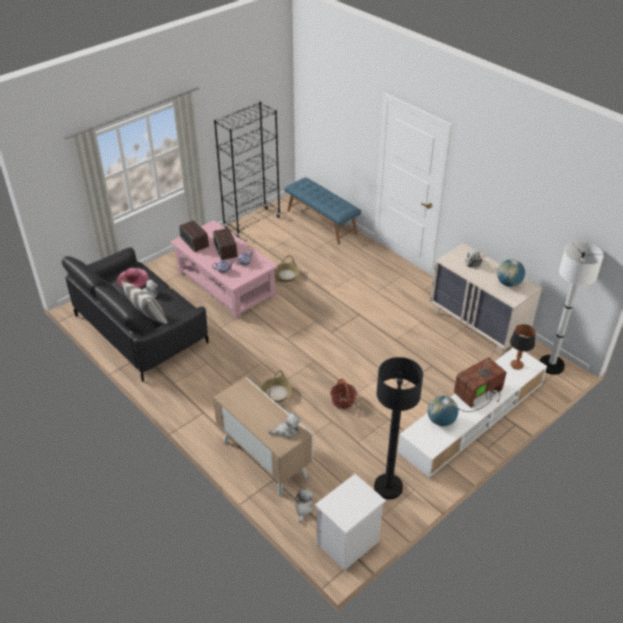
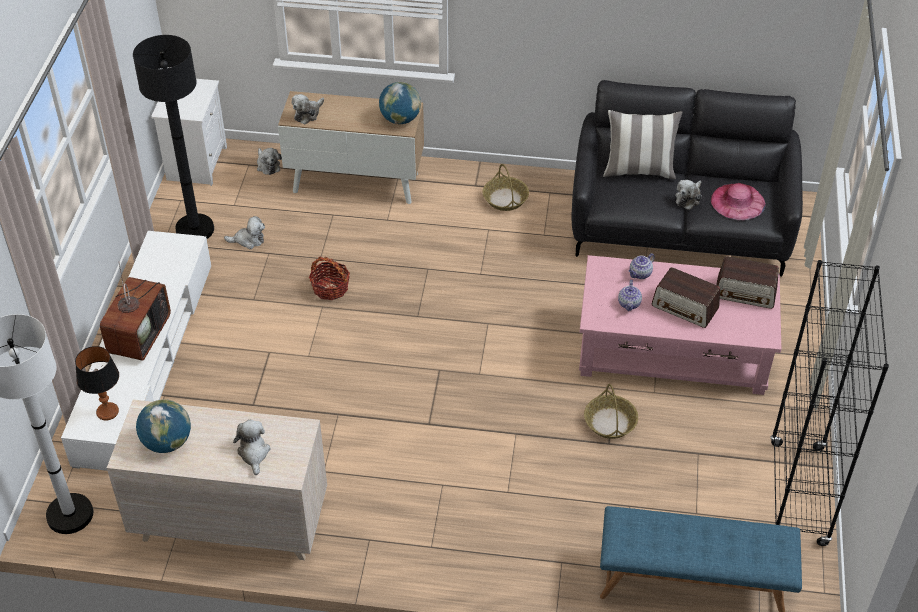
camera: 140 degrees right, 5 degrees up
basket [260,370,292,402] -> basket moved to [482,164,529,211]
globe [428,396,458,426] -> globe moved to [379,82,421,124]
none -> plush toy [224,216,265,249]

